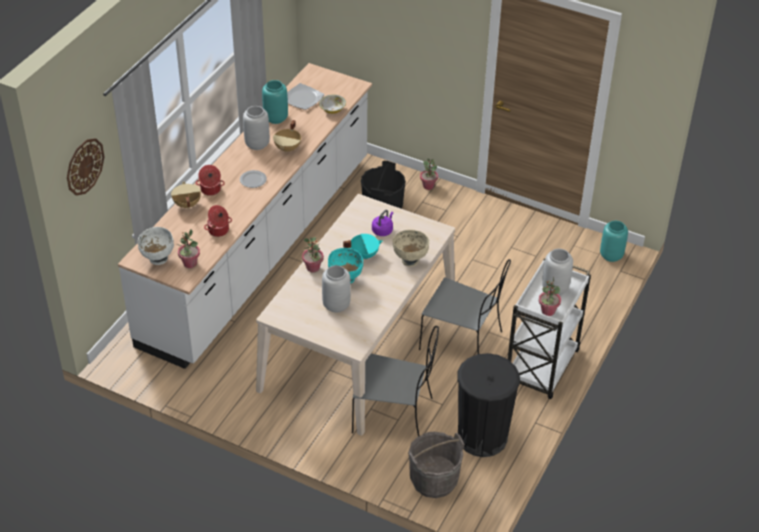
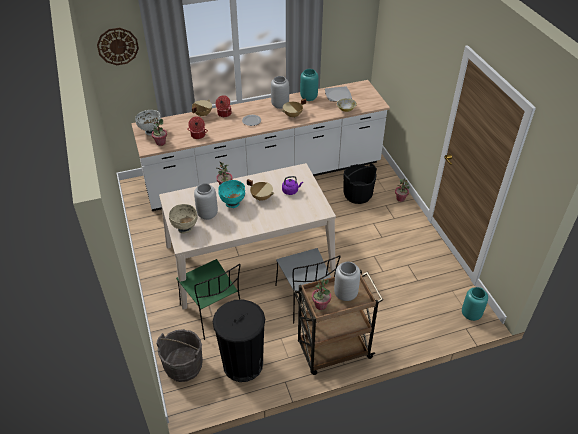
camera: 45 degrees right, 0 degrees up
turquoise cooking pot [343,234,383,260] -> beige cooking pot [247,179,274,201]
grey chair [352,326,439,436] -> green chair [176,259,241,340]
beige bowl [392,230,430,267] -> beige bowl moved to [169,204,198,234]
white cart [508,259,591,399] -> brown cart [293,270,383,375]

